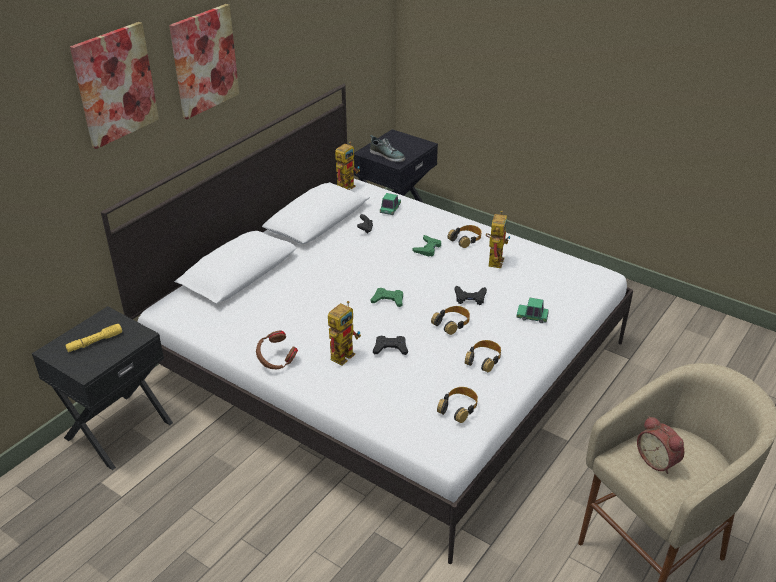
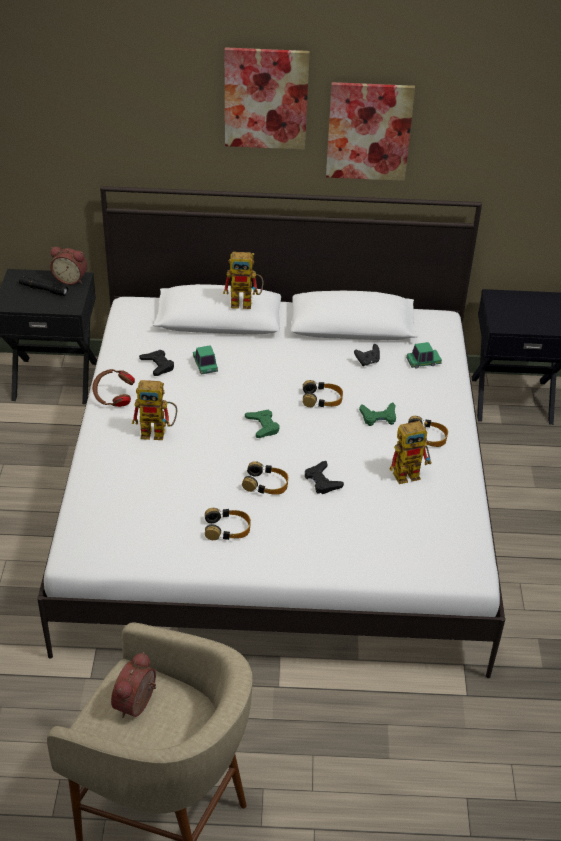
camera: 55 degrees right, 5 degrees up
yellow flashlight [65,324,122,352] -> black flashlight [19,276,68,296]
picture [70,22,159,149] -> picture moved to [326,82,415,181]
toy robot [335,141,360,190] -> toy robot moved to [223,252,264,309]
shoe [370,135,405,162] -> none
black game controller [373,336,408,355] -> black game controller moved to [139,350,174,376]
headphones [437,387,478,423] -> headphones moved to [303,380,343,407]
toy car [516,297,549,323] -> toy car moved to [193,345,218,374]
none -> alarm clock [50,247,87,285]

